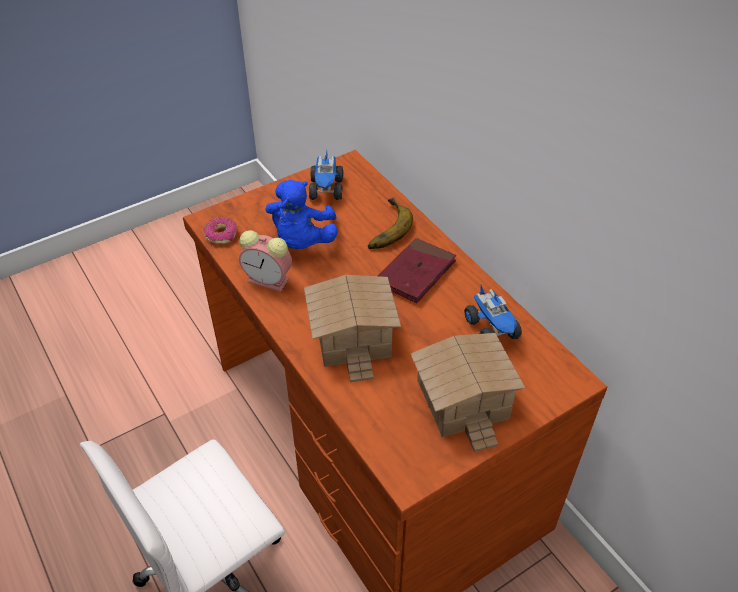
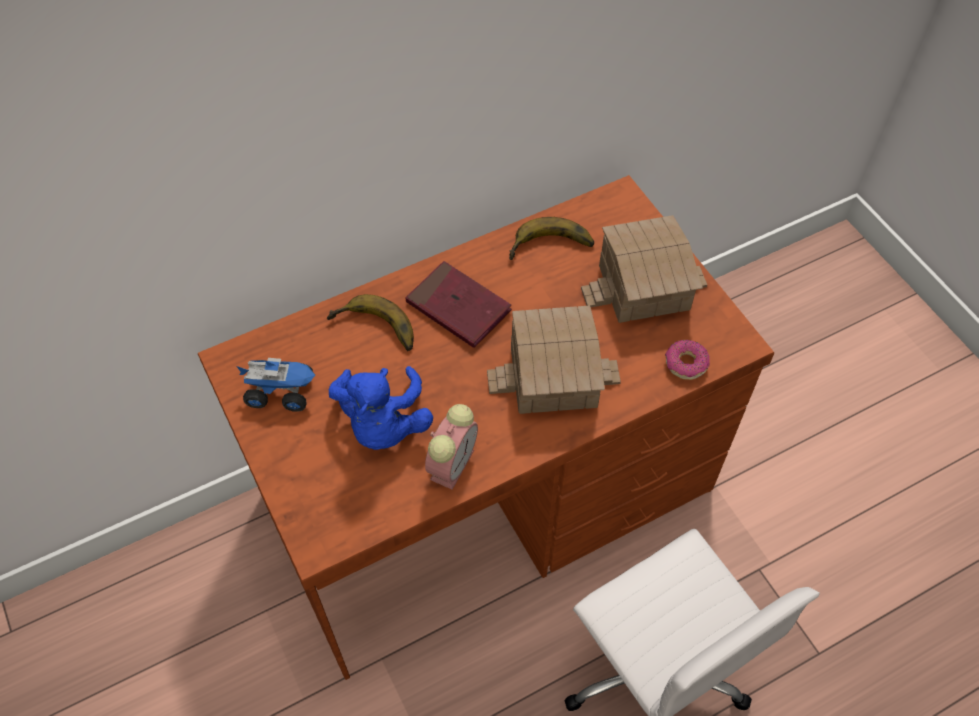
camera: 85 degrees left, 10 degrees up
donut [203,217,237,244] -> donut moved to [665,340,710,380]
blue plush toy [265,180,338,249] -> blue plush toy turned 75 degrees clockwise [329,366,433,450]
toy truck [464,285,522,339] -> banana [509,217,594,260]

